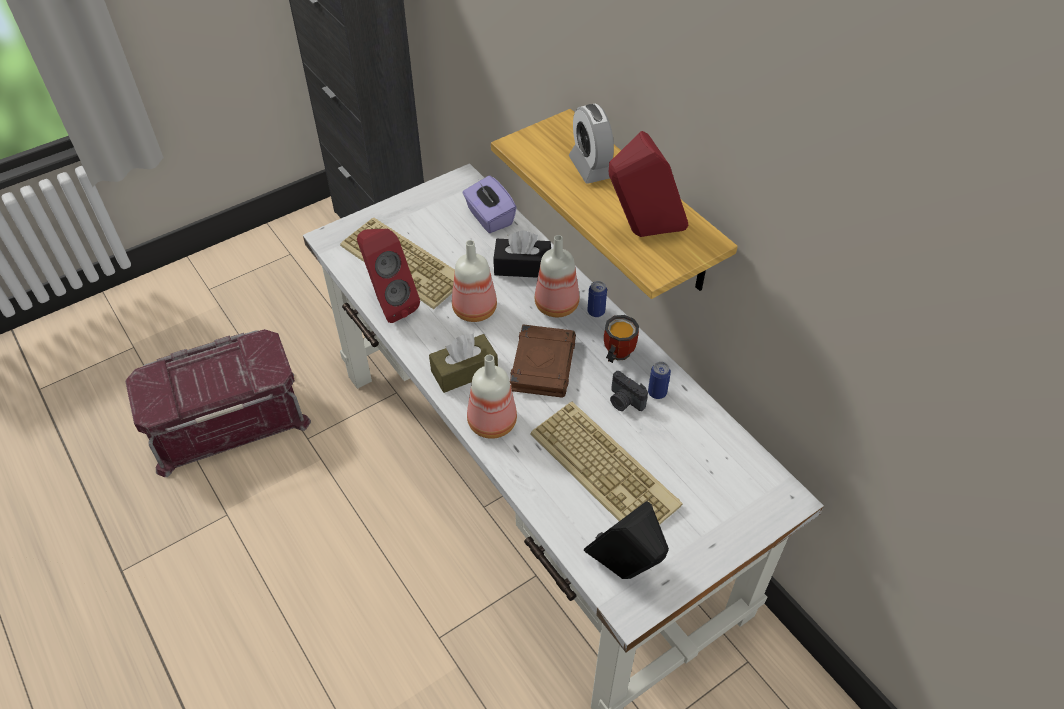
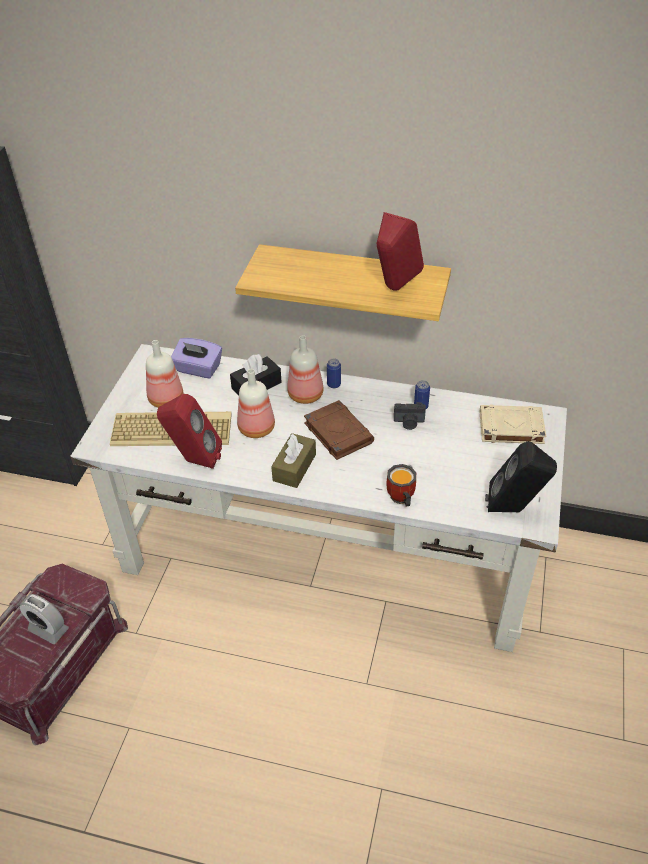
camera: 40 degrees left, 5 degrees down
bottle [467,354,517,439] -> bottle moved to [146,340,183,408]
keyboard [531,402,683,525] -> none
alarm clock [568,103,614,184] -> alarm clock moved to [19,594,69,644]
mug [604,315,639,363] -> mug moved to [386,464,416,507]
none -> beige book [480,405,546,444]

